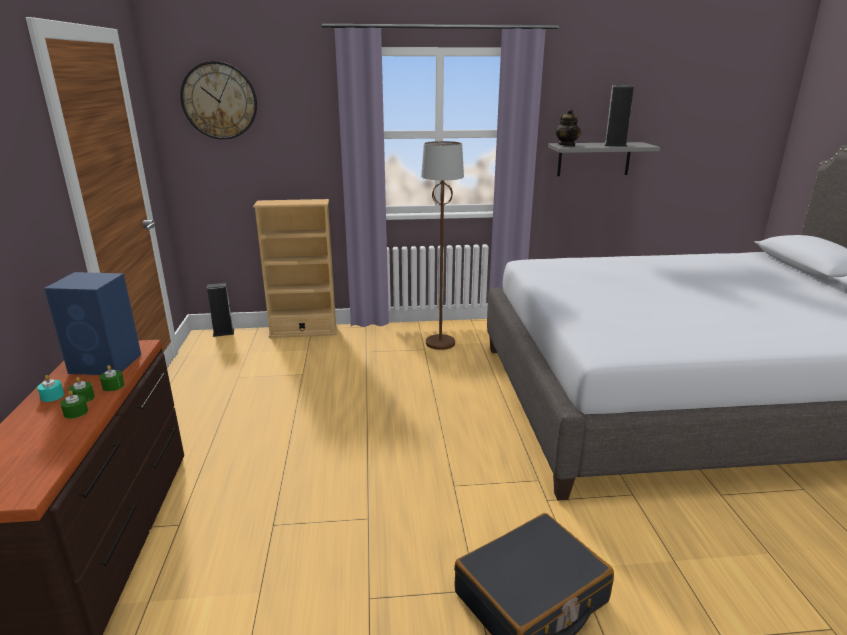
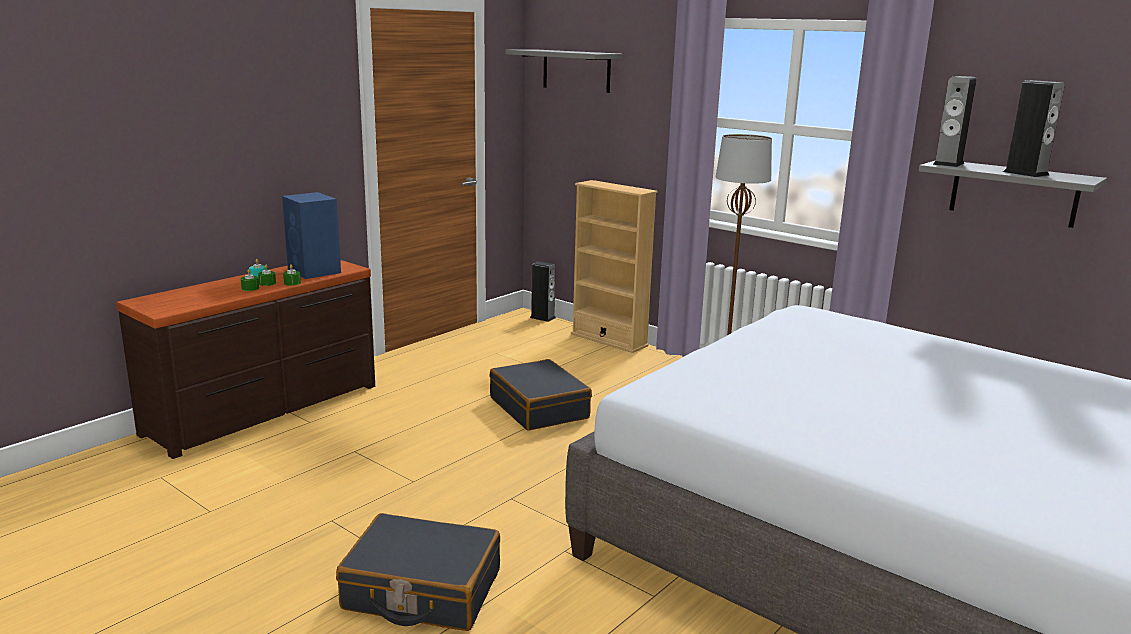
camera: 45 degrees right, 5 degrees down
wall clock [180,61,257,140] -> grey shelf [505,49,623,93]
teapot [555,109,581,146] -> speaker [933,76,977,167]
none -> black suitcase [489,359,592,431]

